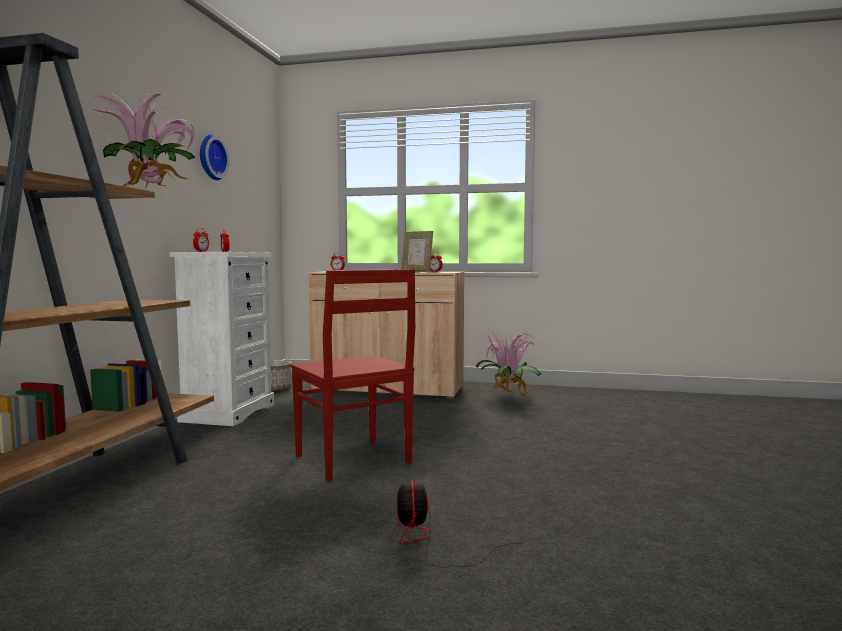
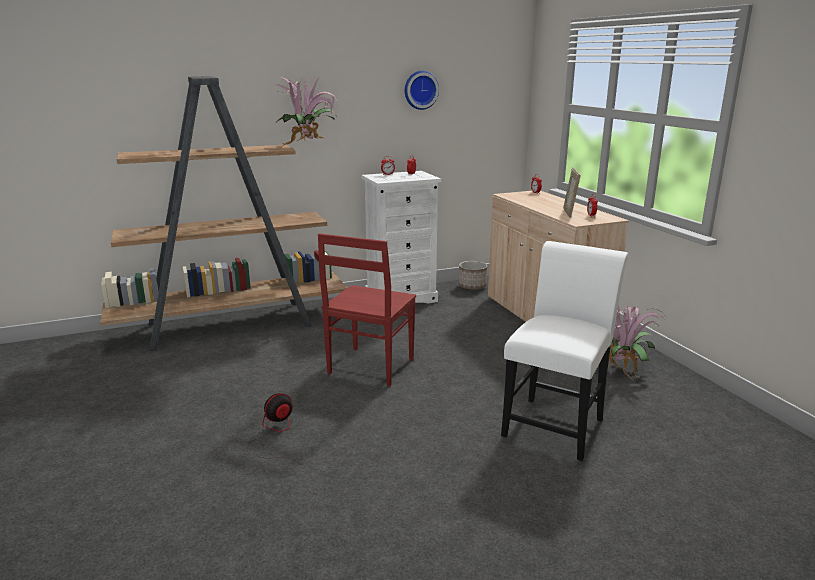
camera: 55 degrees right, 15 degrees up
none -> white chair [501,241,628,461]

